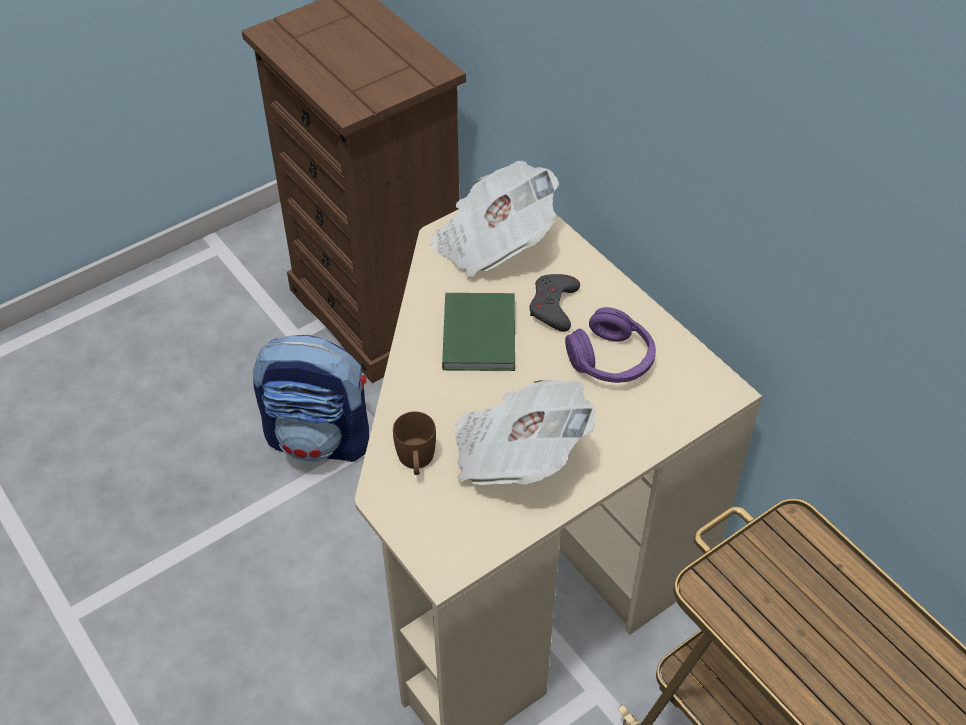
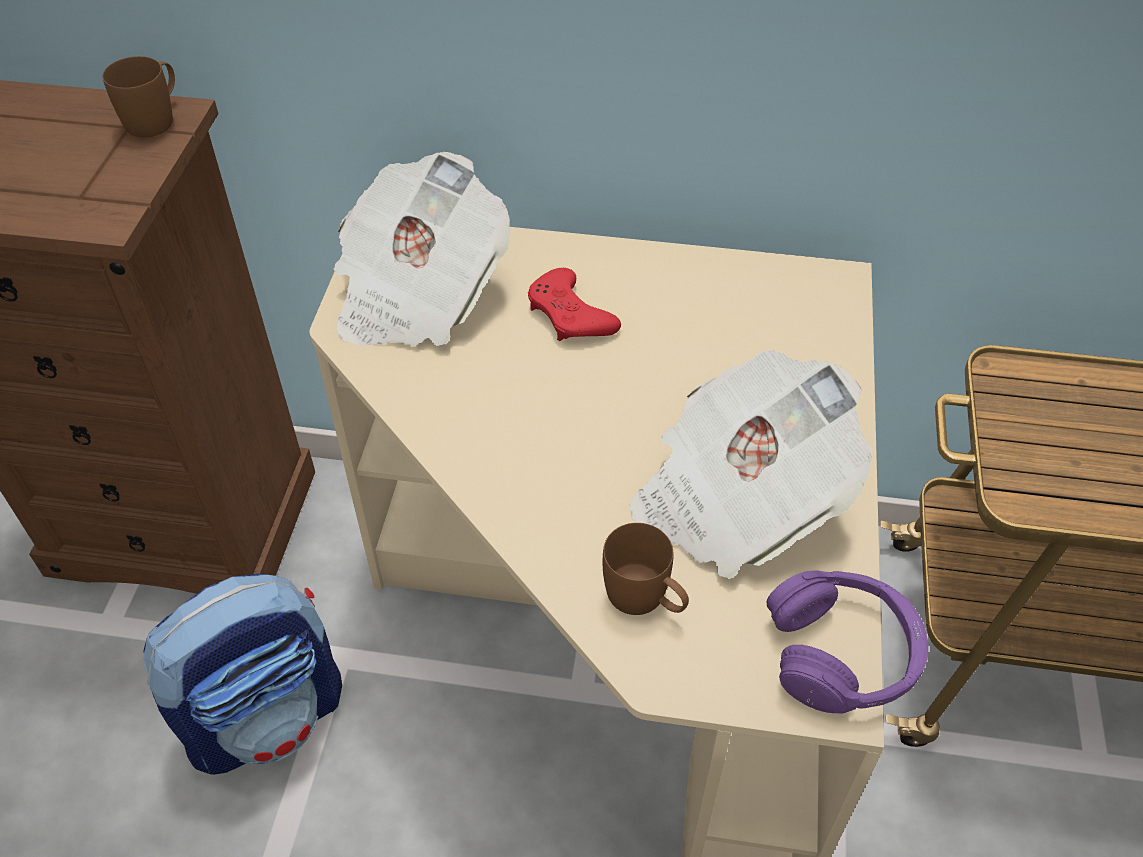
camera: 45 degrees left, 0 degrees up
green book [442,293,515,371] -> none
grey game controller [529,274,580,332] -> red game controller [528,268,621,341]
purple headphones [565,307,656,383] -> purple headphones moved to [766,571,928,714]
none -> brown mug [103,56,175,137]

